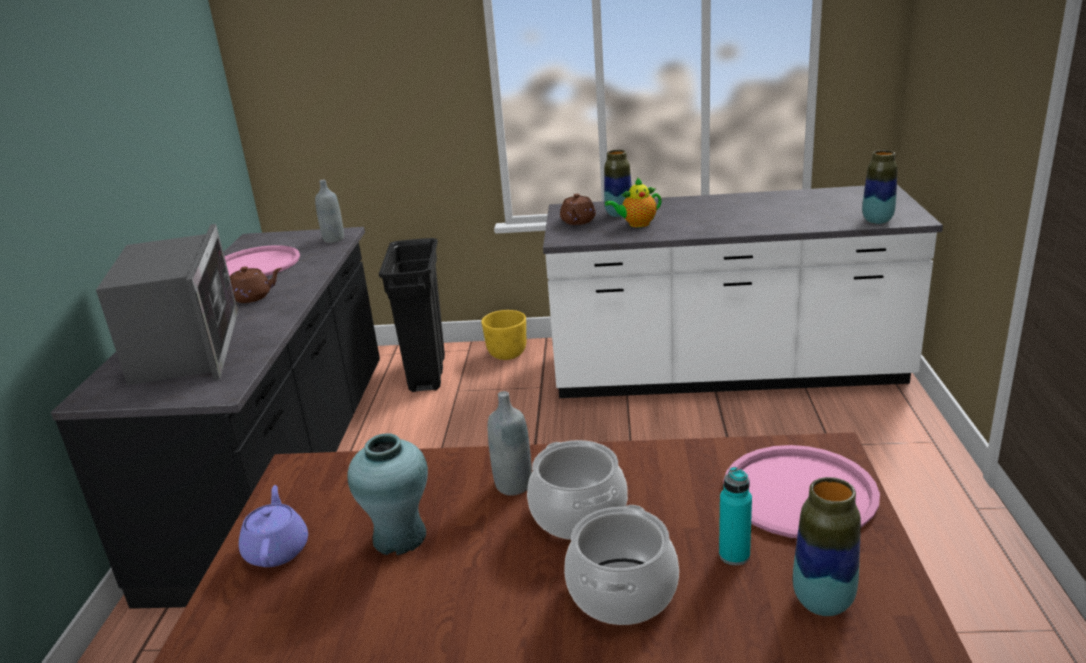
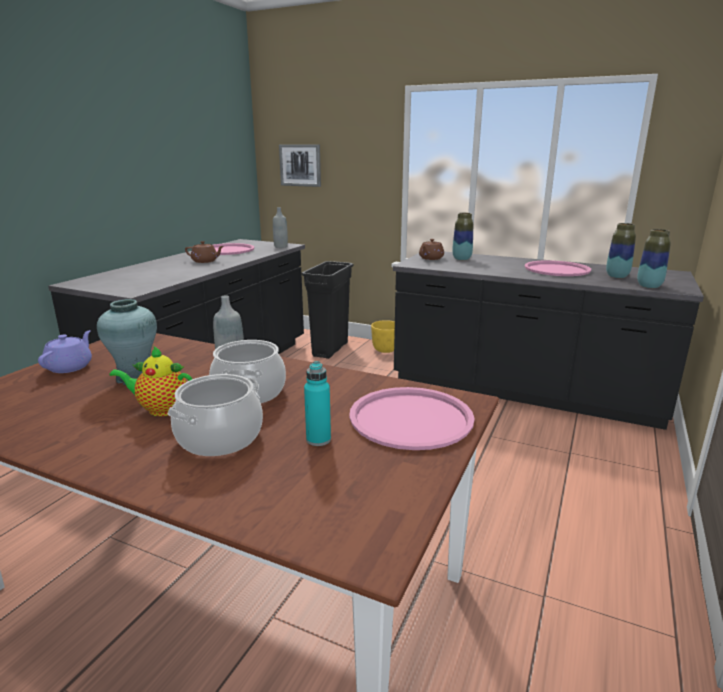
camera: 20 degrees right, 5 degrees down
microwave [96,224,238,385] -> none
white counter [543,185,943,398] -> black counter [393,252,704,430]
teapot [605,178,662,227] -> teapot moved to [109,346,192,416]
vase [793,477,861,616] -> vase moved to [606,223,636,278]
none -> picture [279,144,321,187]
none -> pink tray [525,260,591,276]

